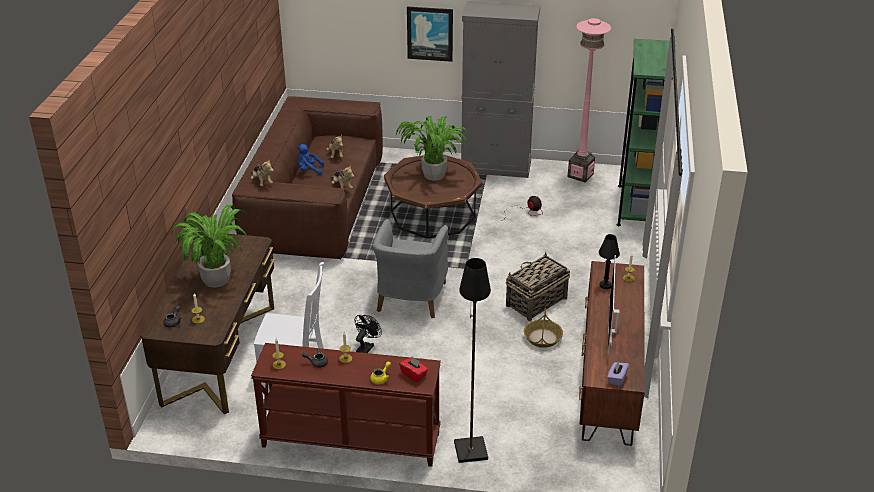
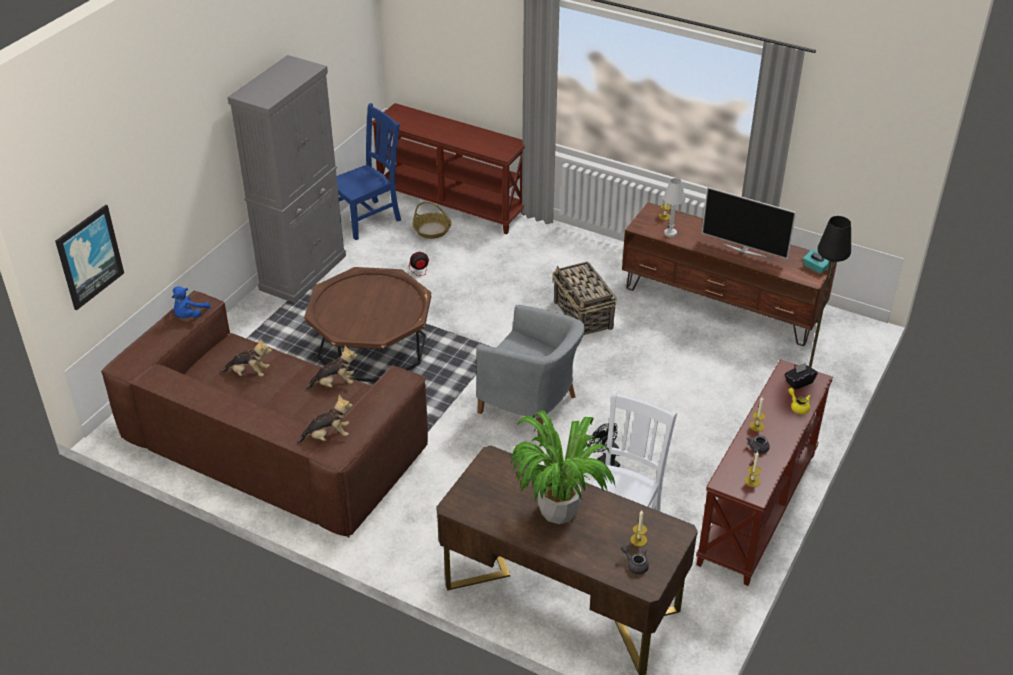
camera: 70 degrees left, 5 degrees up
blue plush toy [297,144,324,175] -> blue plush toy moved to [172,286,211,318]
potted plant [396,116,471,181] -> none
red tissue box [399,357,428,382] -> black tissue box [785,363,818,390]
picture [407,6,453,62] -> picture moved to [55,205,124,311]
basket [524,308,563,348] -> basket moved to [412,202,451,239]
pink floor lamp [568,18,611,182] -> blue chair [337,103,401,240]
black table lamp [599,234,620,289] -> white table lamp [663,178,685,237]
purple tissue box [607,361,629,386] -> turquoise tissue box [803,249,830,274]
green bookcase [617,39,673,229] -> brown console table [372,103,525,234]

